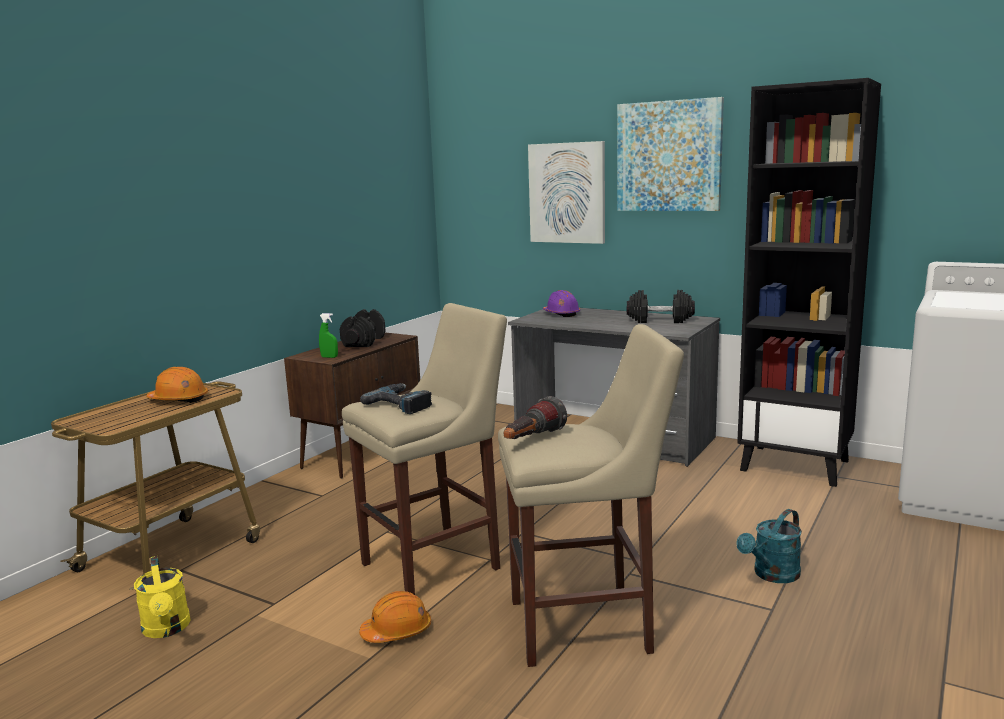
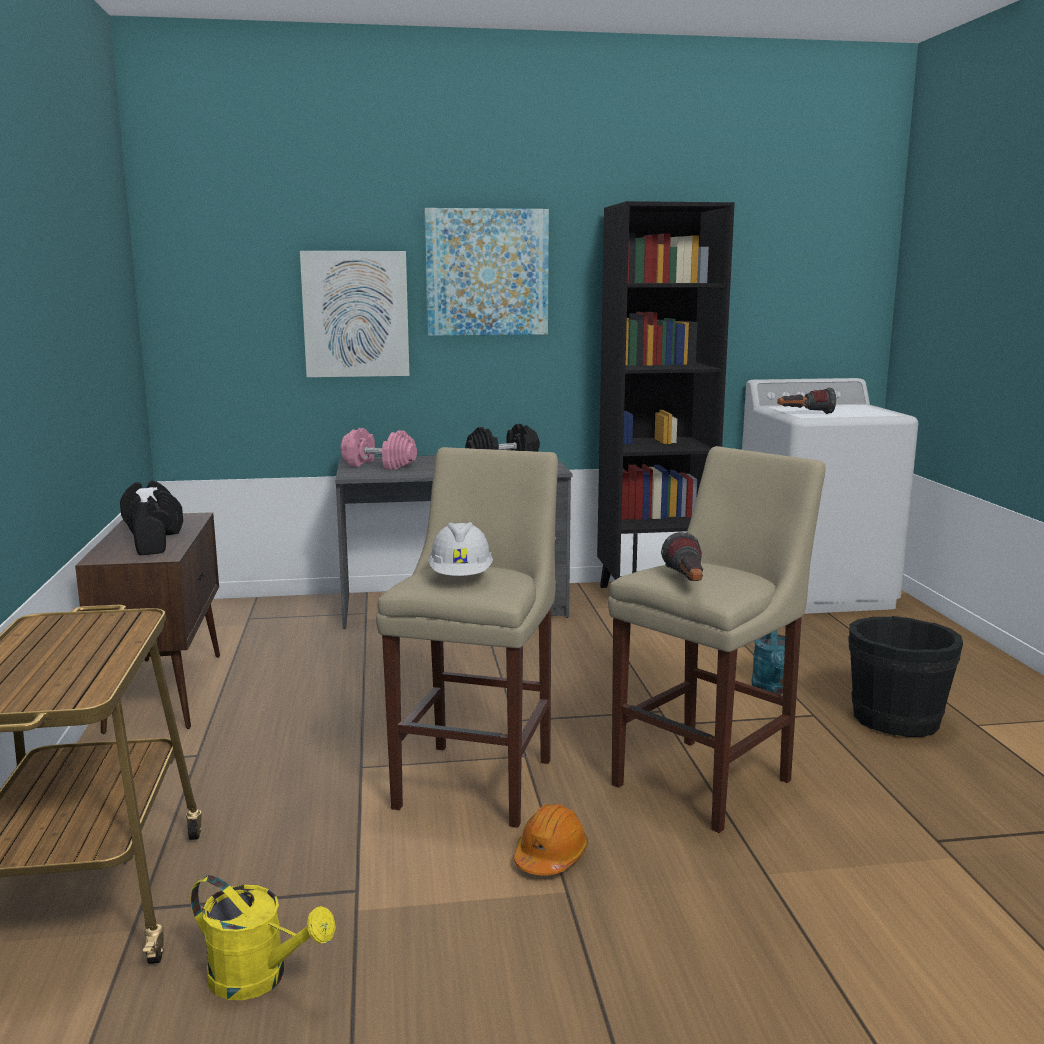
camera: 40 degrees left, 0 degrees up
orange hard hat [146,367,208,403] -> none
green spray bottle [319,313,338,358] -> black spray bottle [133,487,166,555]
power drill [360,383,432,414] -> white hard hat [428,522,493,576]
purple hard hat [543,290,580,317] -> pink dumbbell [340,428,417,470]
none -> flashlight [777,388,836,414]
none -> black bucket [848,616,963,737]

